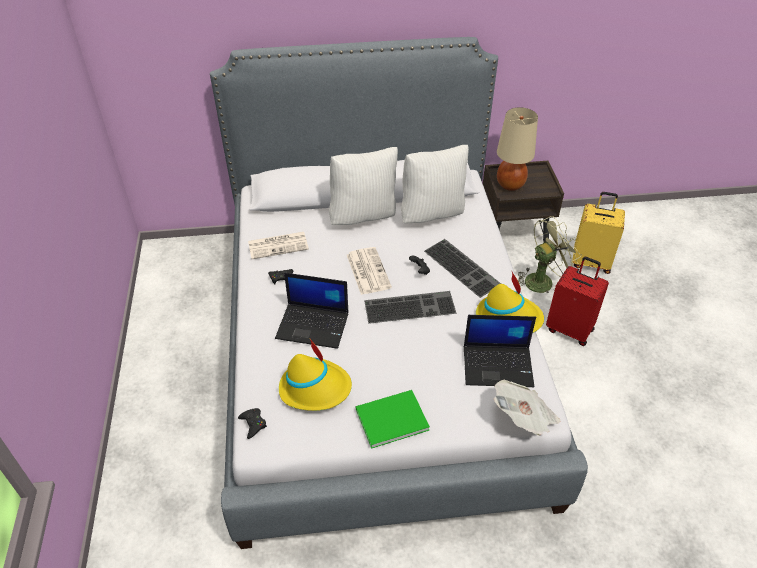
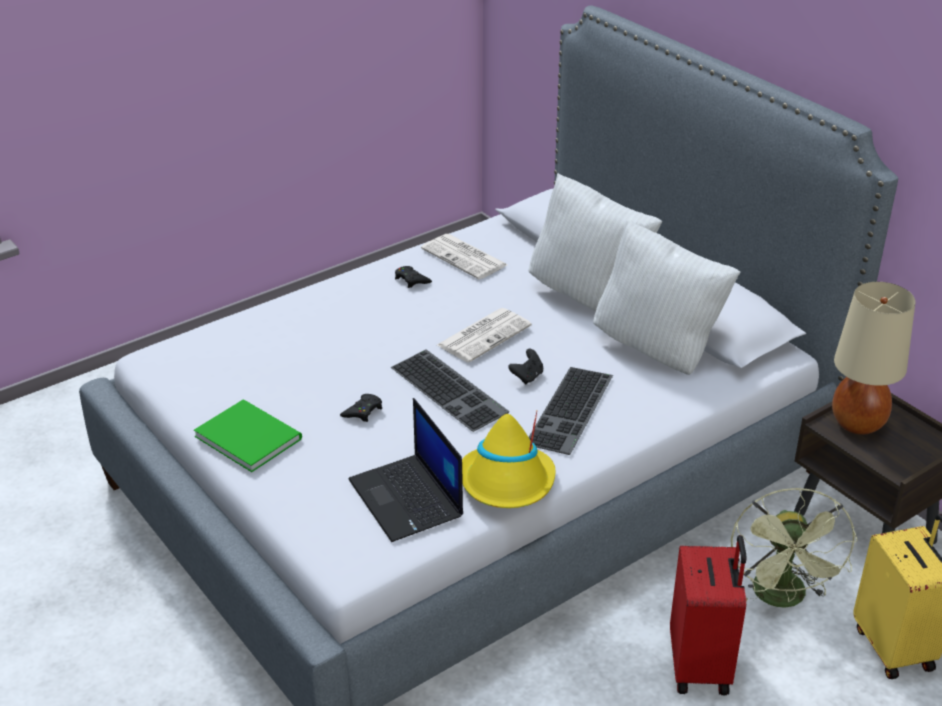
camera: 60 degrees right, 10 degrees down
black game controller [238,408,267,439] -> black game controller moved to [340,394,382,422]
laptop [275,273,349,349] -> none
yellow hat [279,339,352,411] -> none
newspaper [493,380,560,436] -> none
green fan [518,216,582,293] -> green fan turned 60 degrees clockwise [731,488,857,608]

